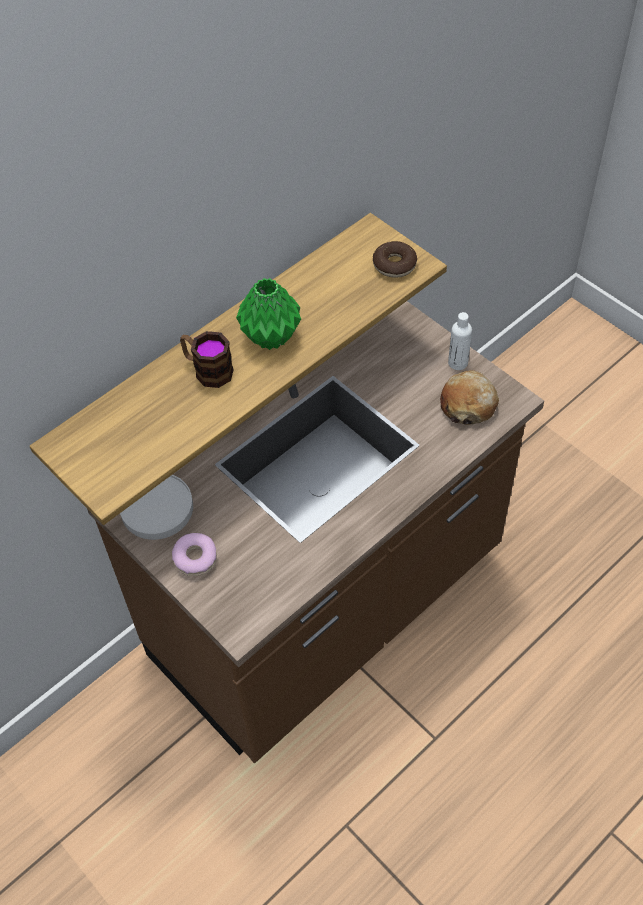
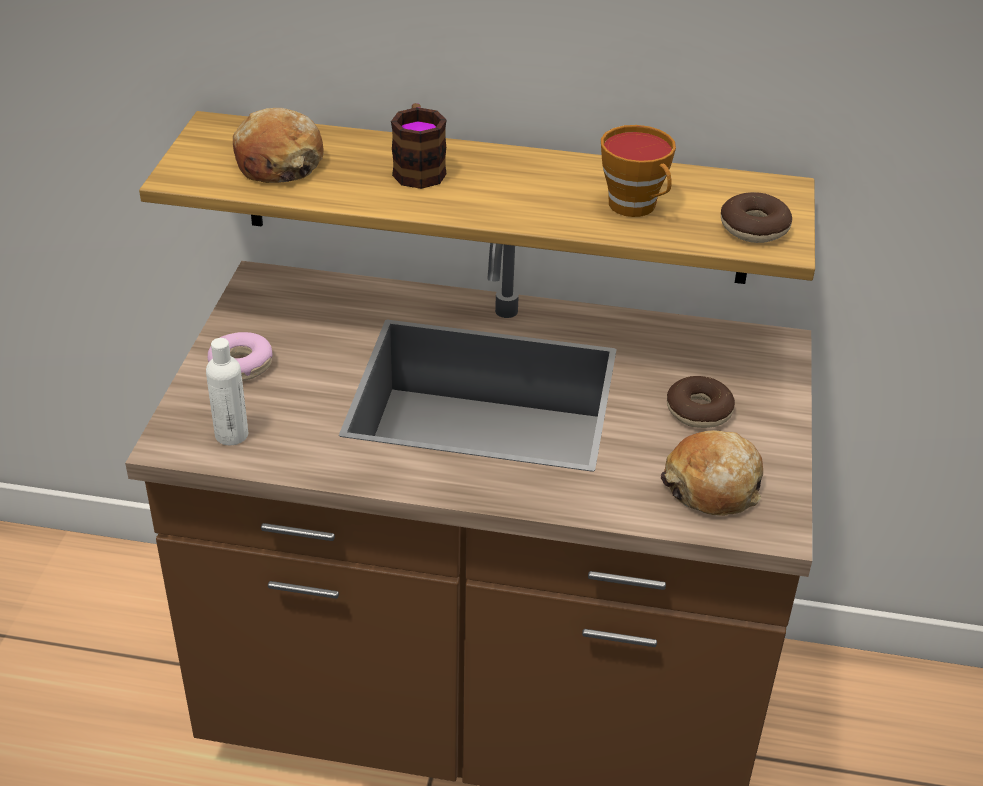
camera: 50 degrees right, 15 degrees down
white plate [120,475,193,540] -> none
green vase [236,278,301,350] -> none
white bottle [448,312,472,370] -> white bottle moved to [206,338,248,445]
none -> bread [233,108,323,183]
none -> cup [601,125,676,217]
none -> donut [667,376,735,428]

